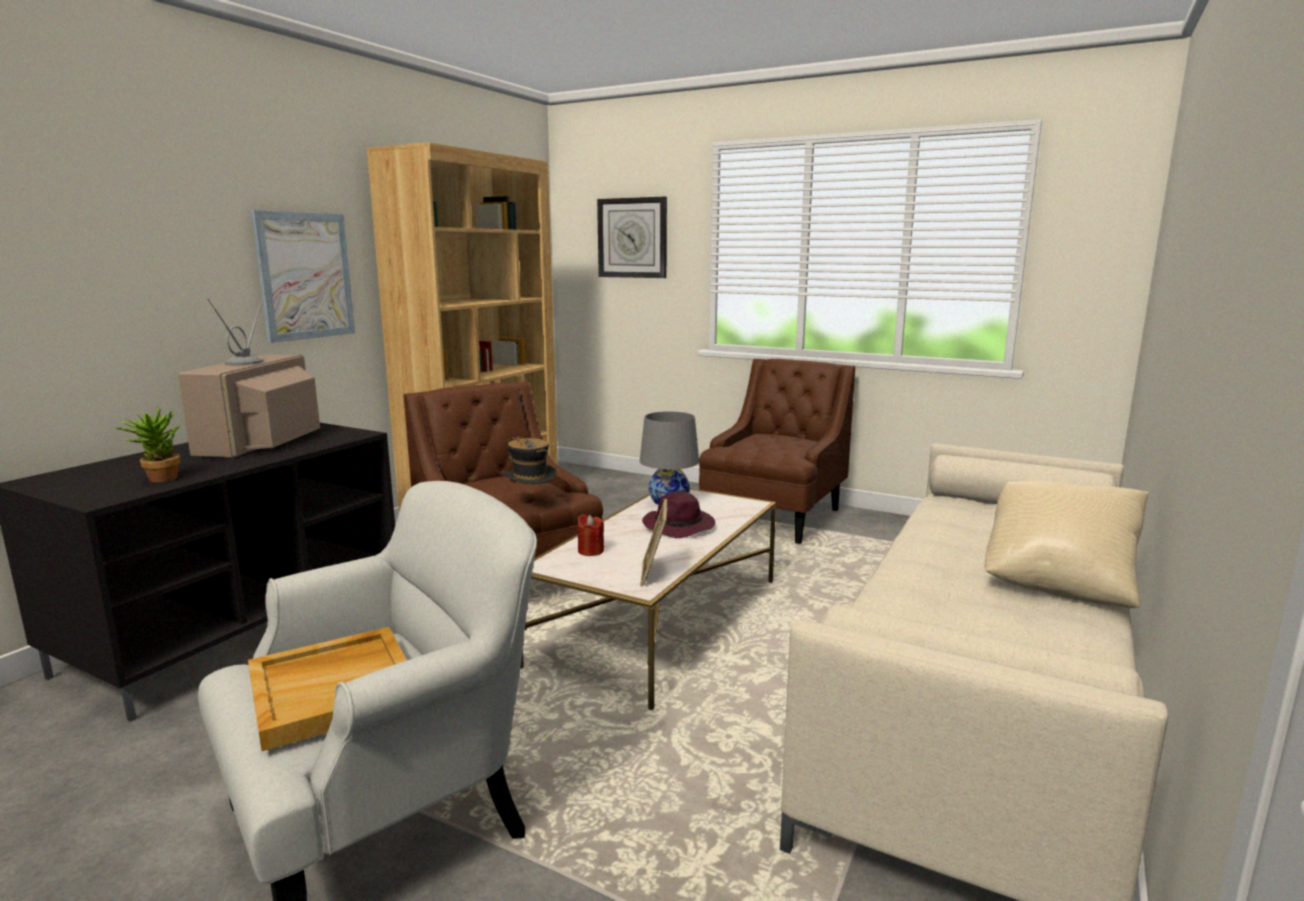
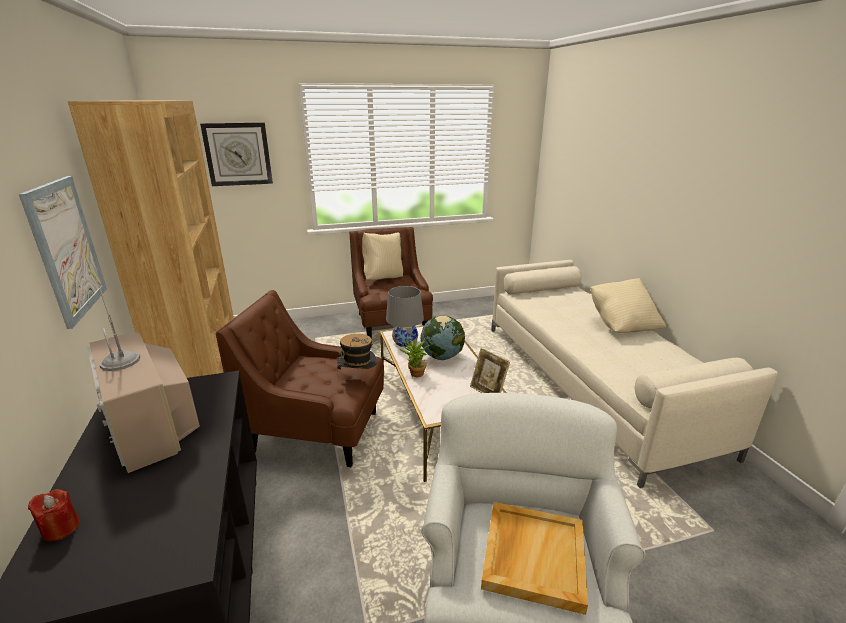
camera: 45 degrees left, 10 degrees up
potted plant [115,406,180,483] -> potted plant moved to [399,338,430,377]
red candle [577,515,604,556] -> red candle moved to [28,489,80,542]
purple hat [642,491,715,538] -> globe [421,316,465,360]
none -> beige pillow [362,232,403,280]

